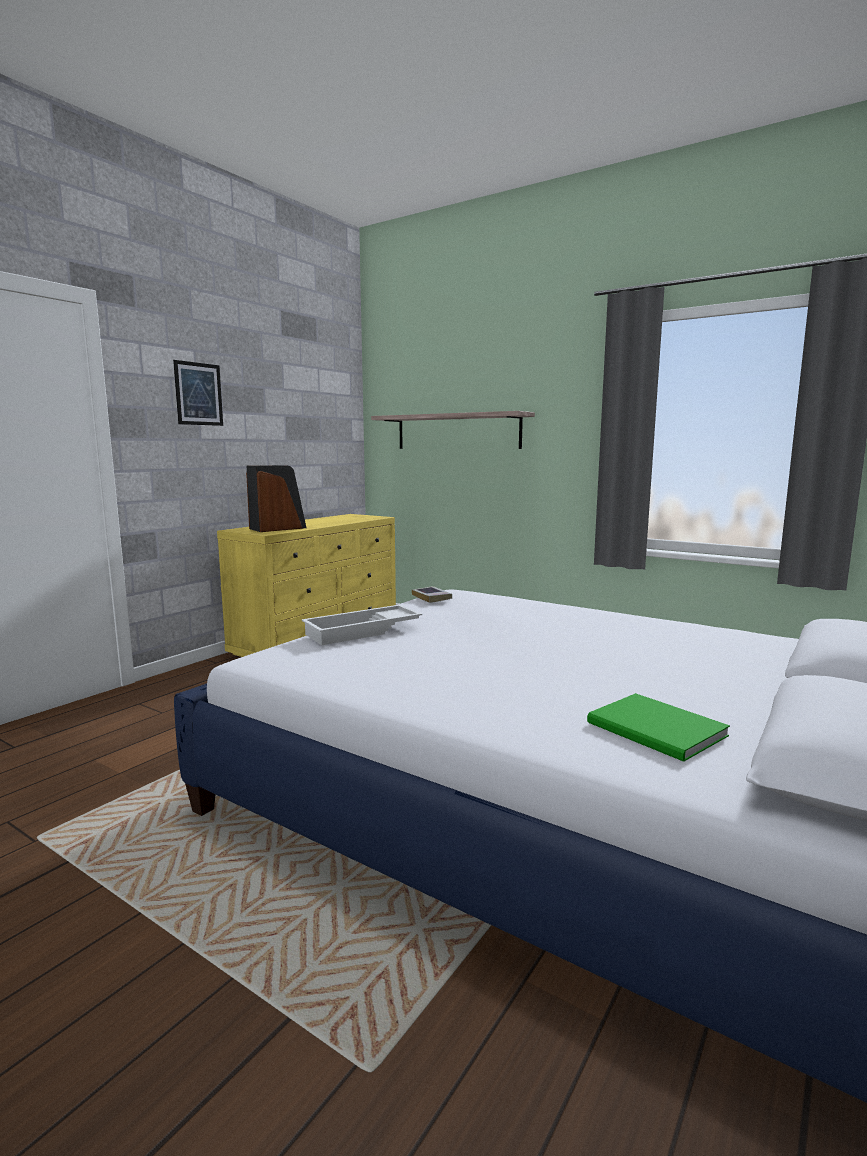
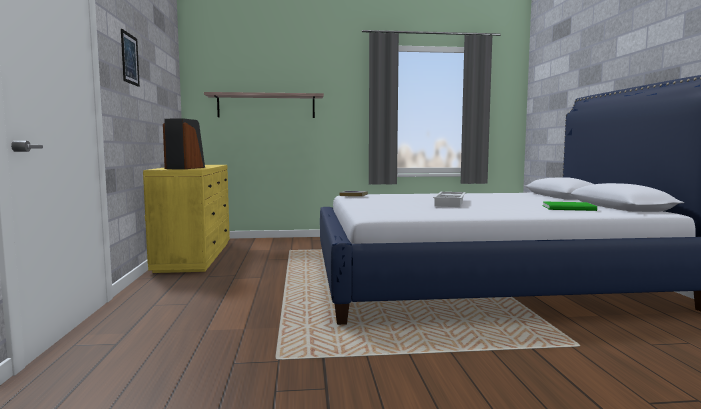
camera: 40 degrees left, 5 degrees down
white tray [302,605,422,645] -> white tray moved to [433,192,466,207]

